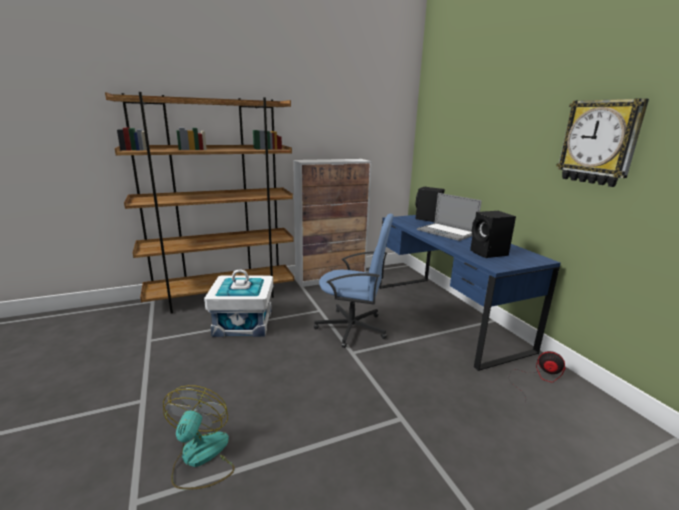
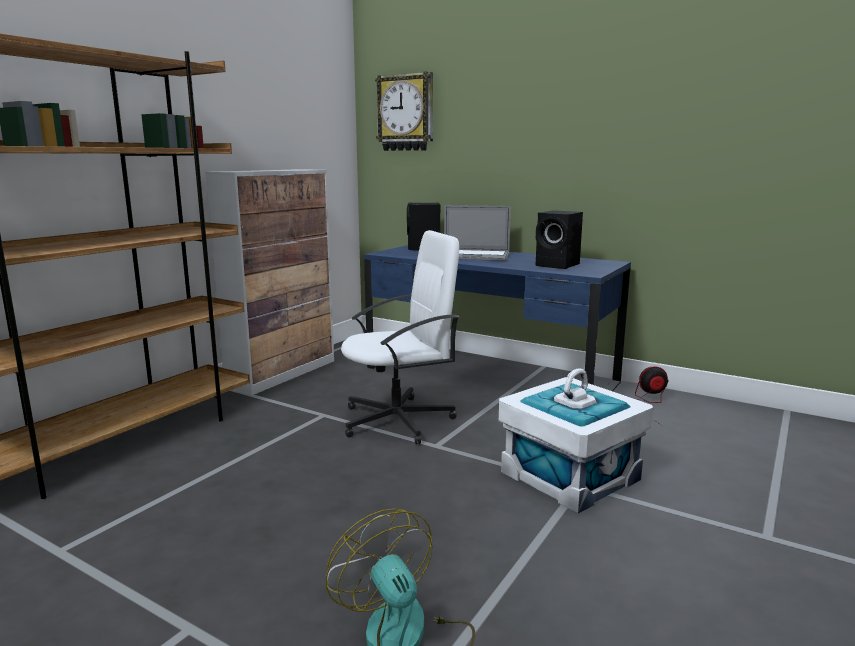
camera: 35 degrees left, 5 degrees down
white storage box [204,269,273,337] -> white storage box moved to [499,368,653,513]
blue office chair [314,214,394,348] -> white office chair [341,230,459,444]
wall clock [556,98,649,187] -> wall clock moved to [375,72,433,151]

